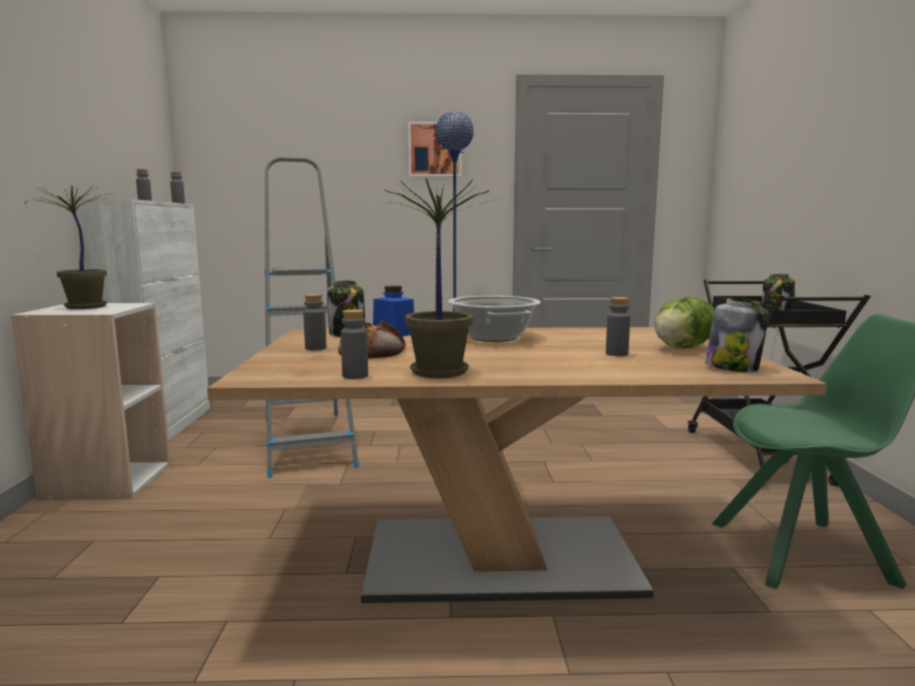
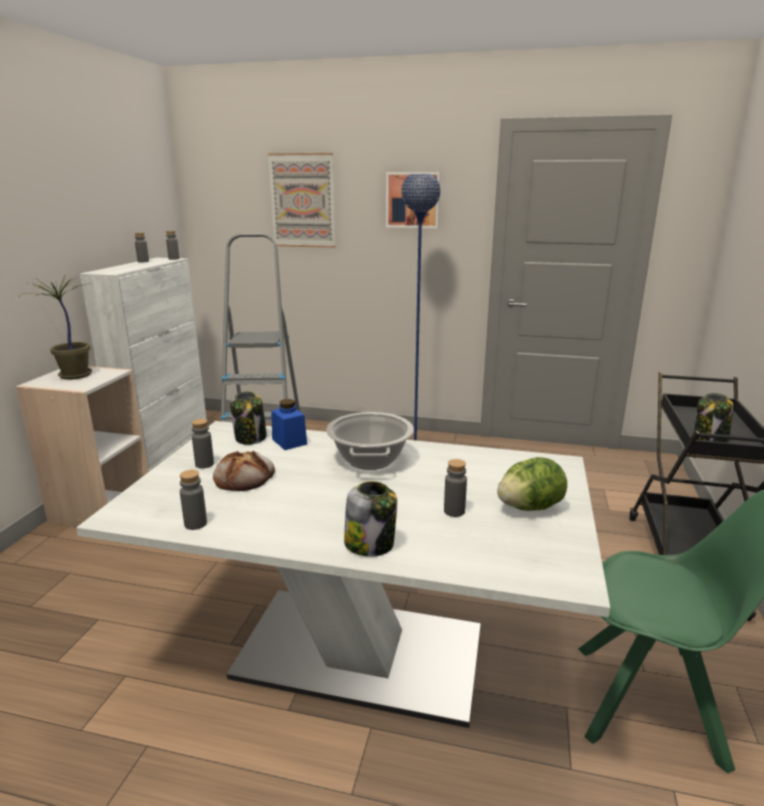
camera: 15 degrees right, 10 degrees up
brown dining table [207,327,827,603] -> white dining table [76,421,610,728]
potted plant [384,178,500,378] -> none
jar [705,298,769,372] -> jar moved to [344,481,397,557]
none -> picture [268,153,336,248]

